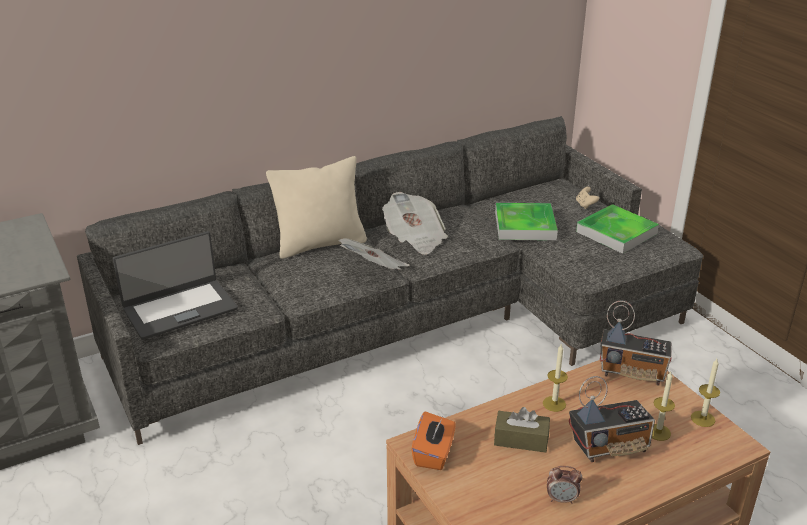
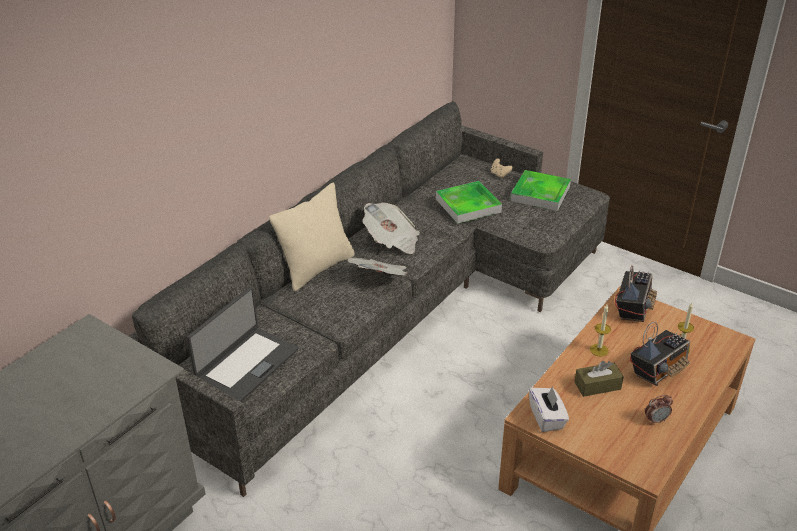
camera: 25 degrees left, 5 degrees up
orange tissue box [412,411,456,470] -> white tissue box [529,386,569,432]
radio [600,300,672,386] -> radio turned 60 degrees counterclockwise [615,265,657,322]
candle [691,359,720,427] -> none

